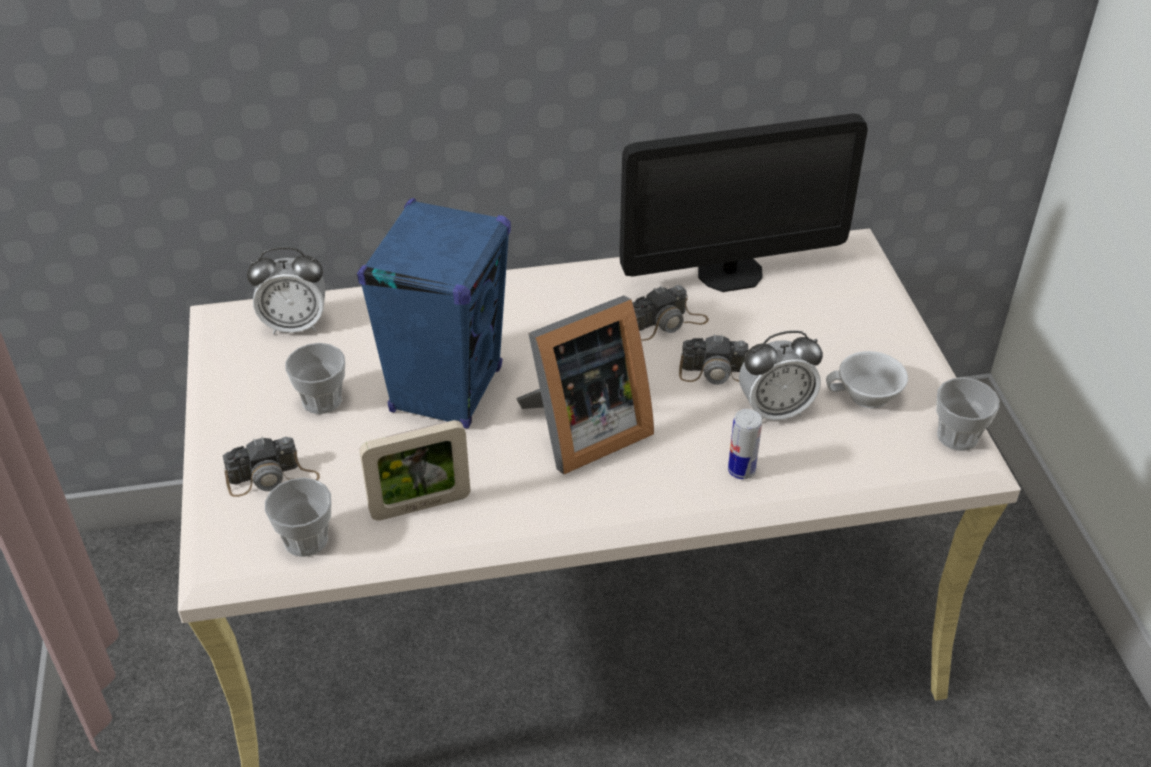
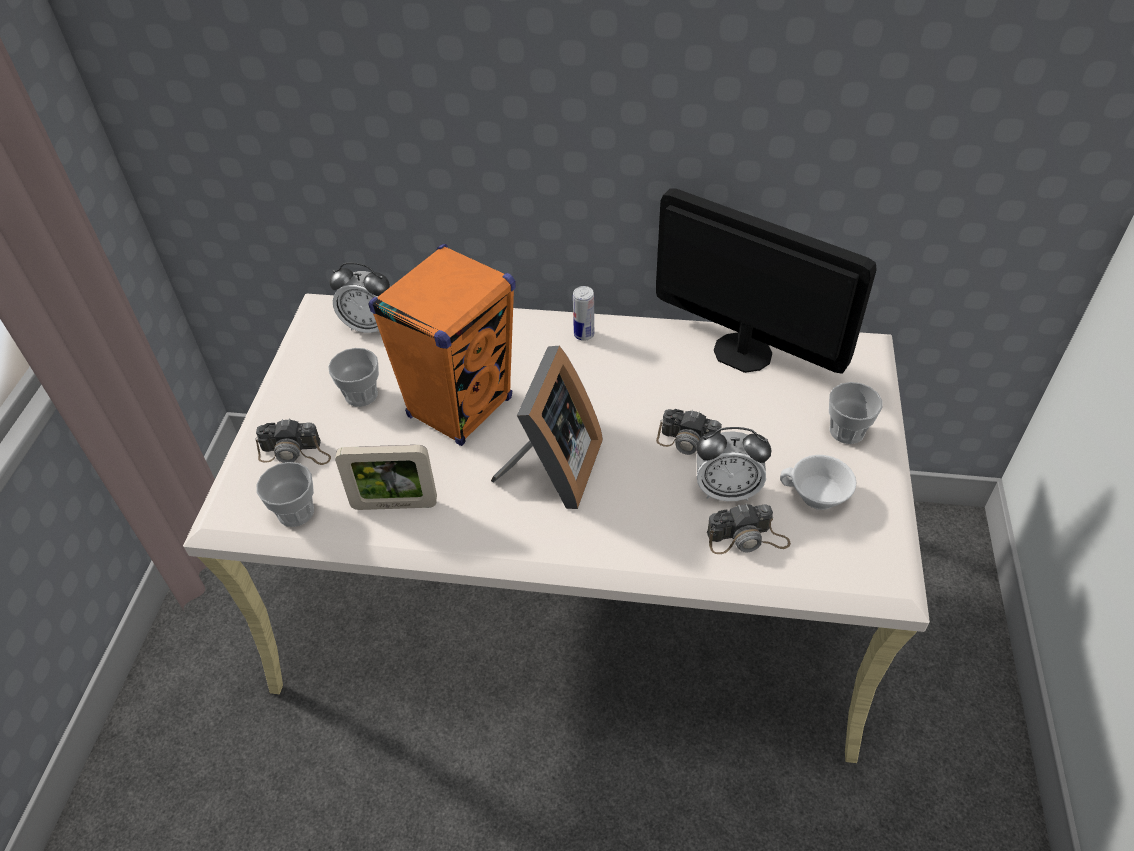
camera: 20 degrees right, 5 degrees up
blue speaker [357,198,511,429] -> orange speaker [368,244,516,446]
picture frame [516,295,654,475] -> picture frame turned 60 degrees counterclockwise [491,346,603,509]
monitor [620,113,868,292] -> monitor turned 150 degrees counterclockwise [656,188,877,374]
camera [632,285,709,341] -> camera moved to [707,503,791,554]
can [728,409,762,479] -> can moved to [573,286,594,341]
cup [936,378,1000,451] -> cup moved to [829,382,882,444]

